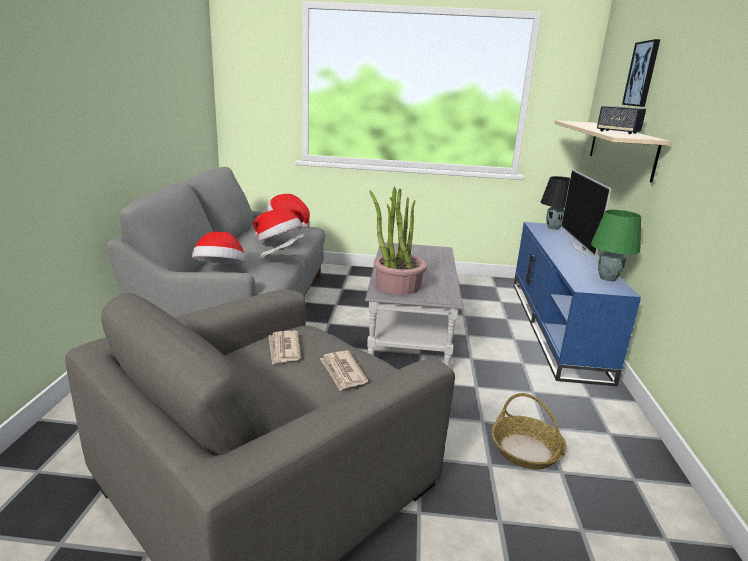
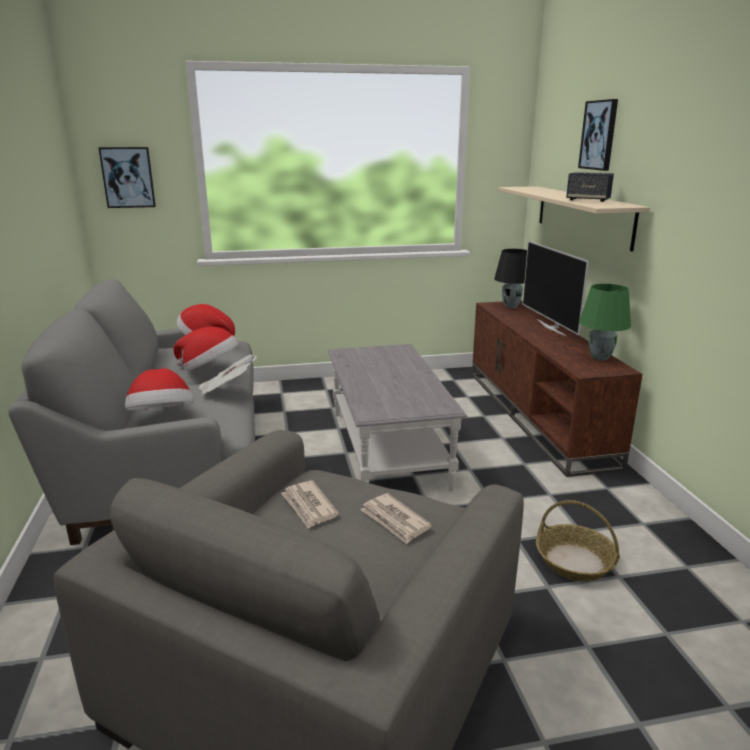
camera: 15 degrees left, 0 degrees up
potted plant [369,187,427,295] -> none
blue tv stand [513,222,641,386] -> brown tv stand [472,301,642,477]
none -> picture [98,147,156,208]

